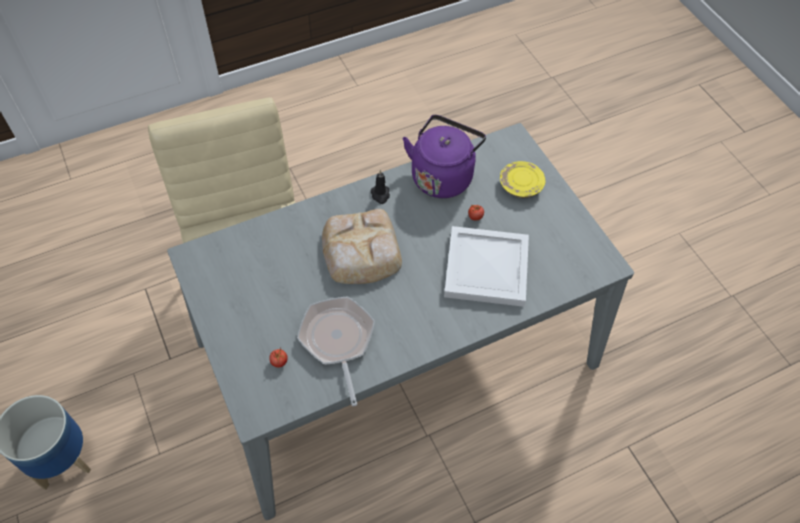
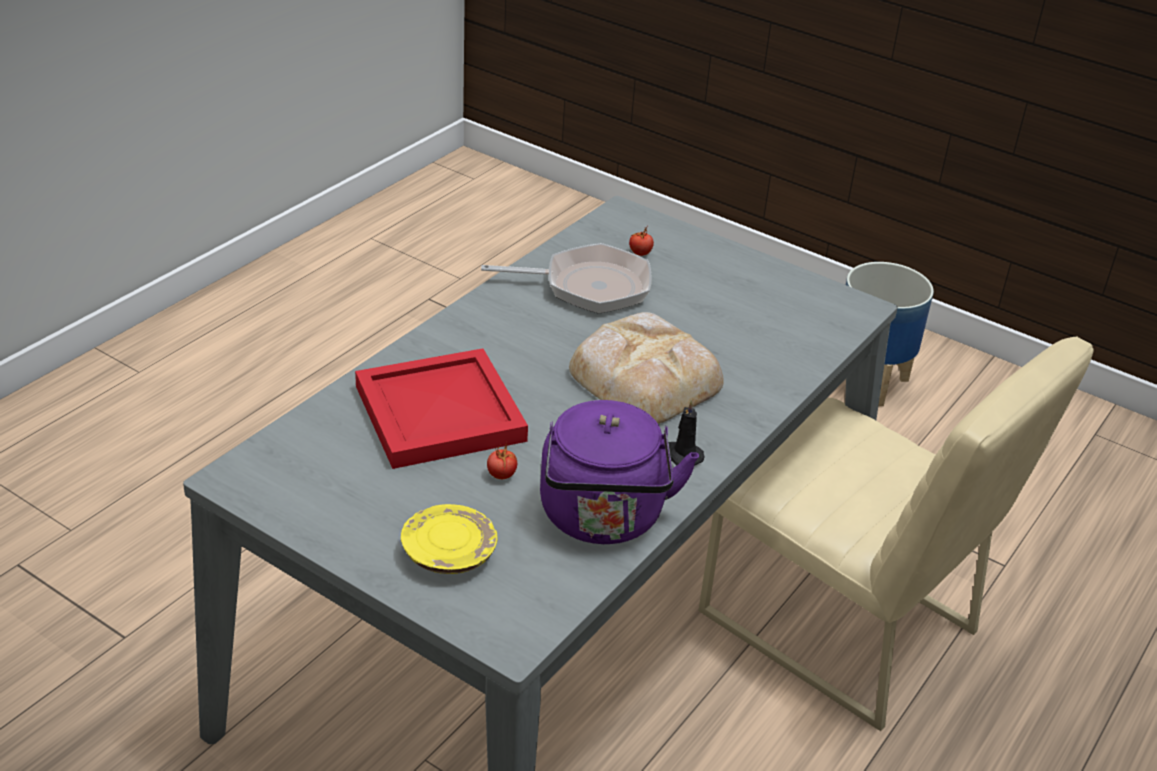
camera: 150 degrees right, 20 degrees down
frying pan [297,296,375,406] -> frying pan turned 45 degrees counterclockwise [481,243,651,314]
white tray [444,226,529,307] -> red tray [355,348,528,469]

